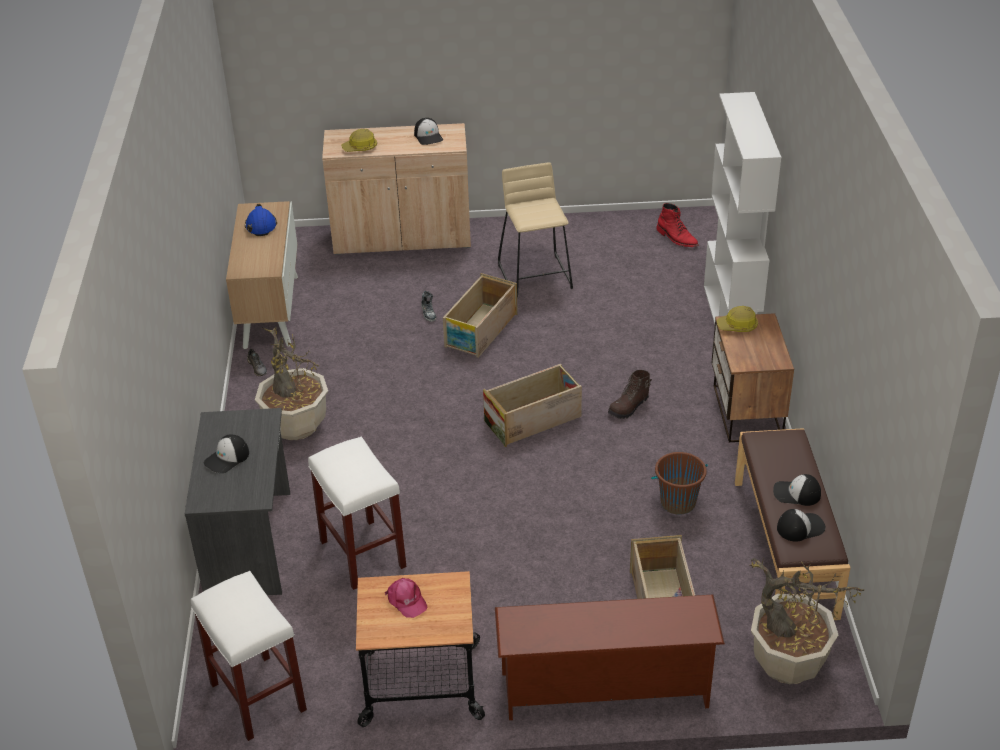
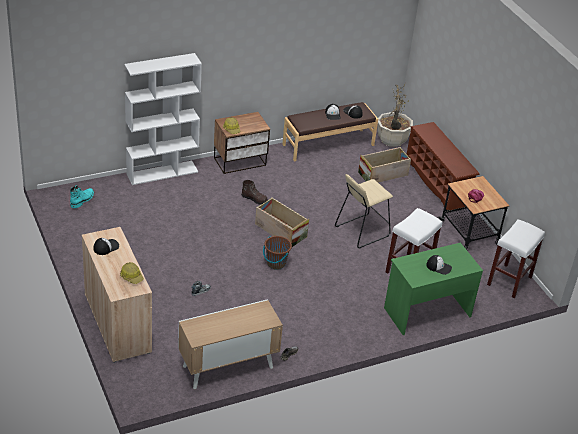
camera: 115 degrees left, 0 degrees up
grey desk [185,408,290,595] -> green desk [384,243,483,335]
blue hard hat [245,203,277,236] -> none
potted plant [255,327,328,440] -> none
crate [443,273,518,358] -> none
beige stool [498,162,573,298] -> beige stool moved to [335,174,393,249]
brown bucket [651,452,708,515] -> brown bucket moved to [263,236,292,270]
red boot [656,203,699,247] -> turquoise boot [70,186,94,208]

